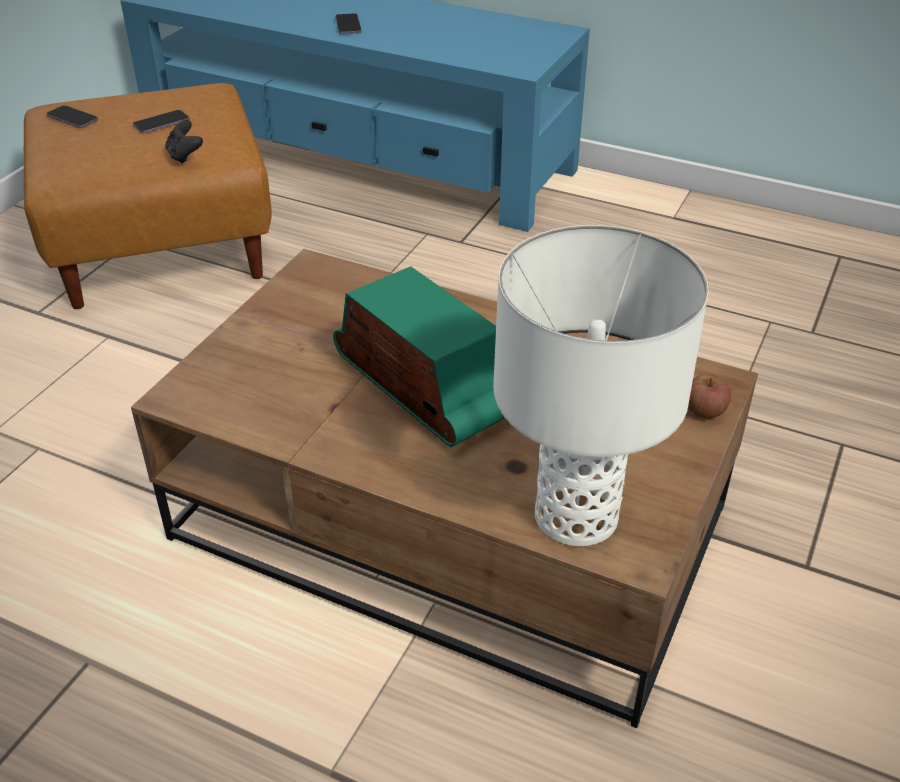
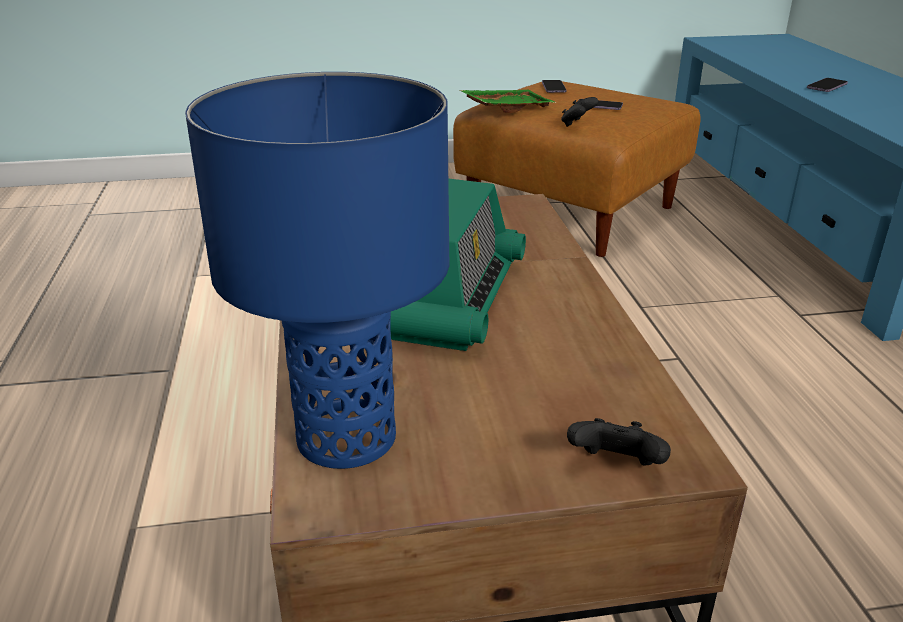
camera: 55 degrees right, 10 degrees down
white table lamp [493,225,709,546] -> blue table lamp [185,72,449,469]
apple [688,374,731,419] -> black game controller [567,418,671,466]
none -> green tray [460,90,556,113]

